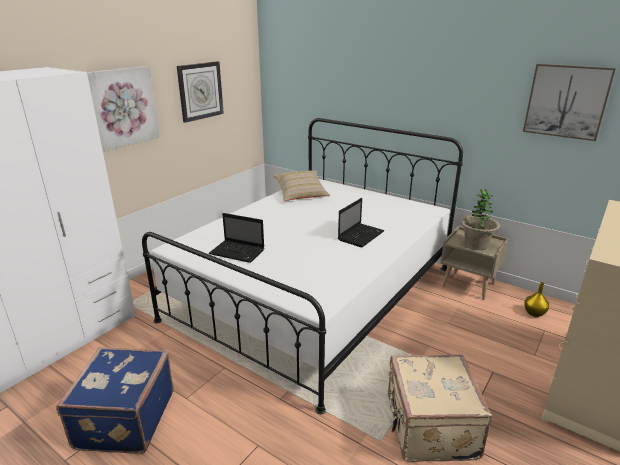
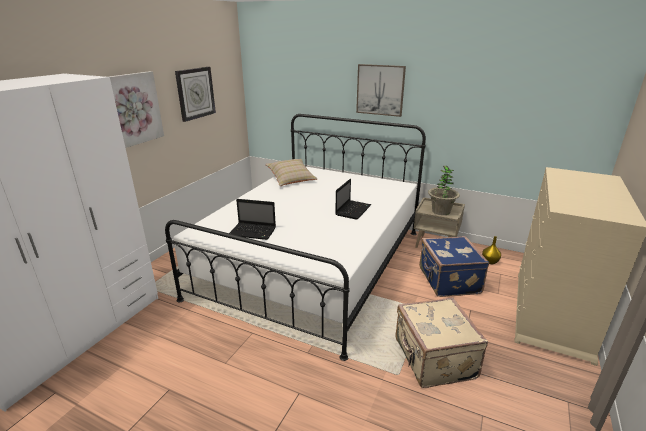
camera: 10 degrees left, 0 degrees up
blue suitcase [56,347,174,454] -> blue suitcase moved to [419,236,489,297]
picture [523,64,616,141] -> picture moved to [356,64,406,117]

